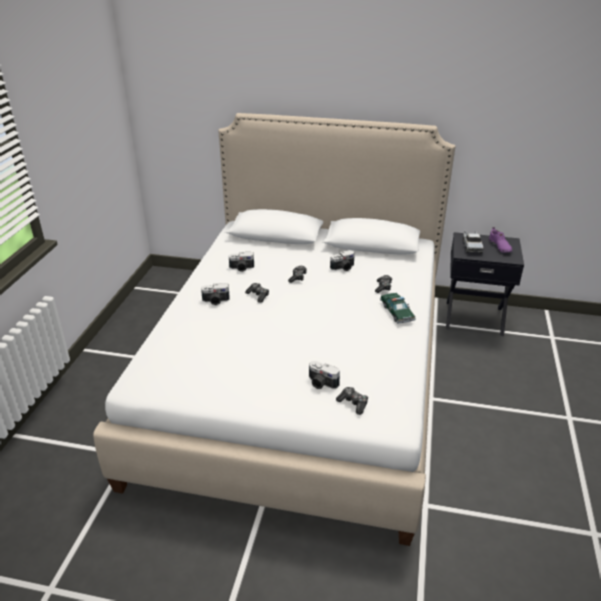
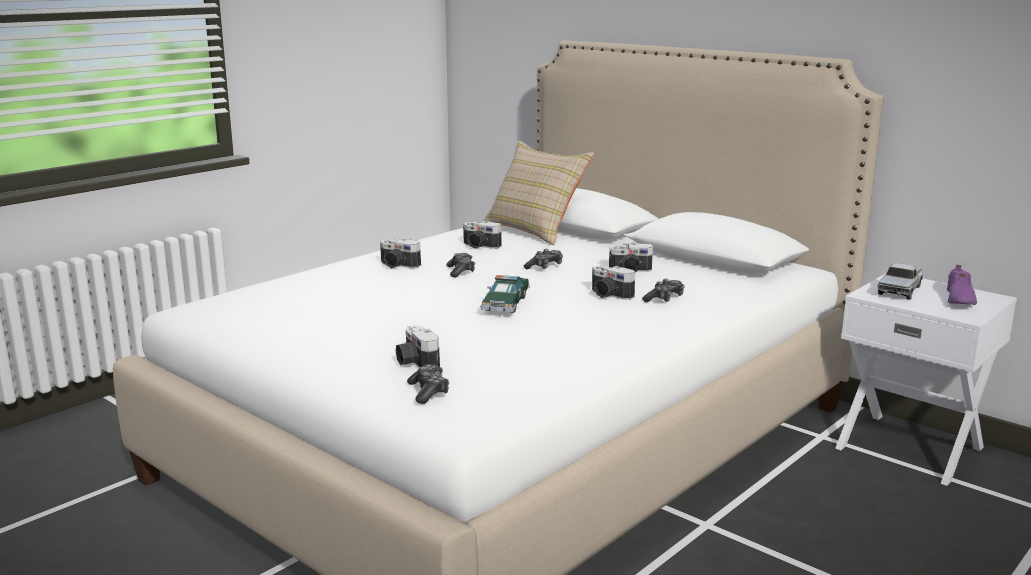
camera: 30 degrees right, 15 degrees down
toy car [380,293,416,324] -> toy car moved to [480,275,530,313]
black nightstand [446,232,524,336] -> white nightstand [835,273,1017,486]
none -> beige pillow [483,141,594,245]
none -> camera [592,266,635,300]

